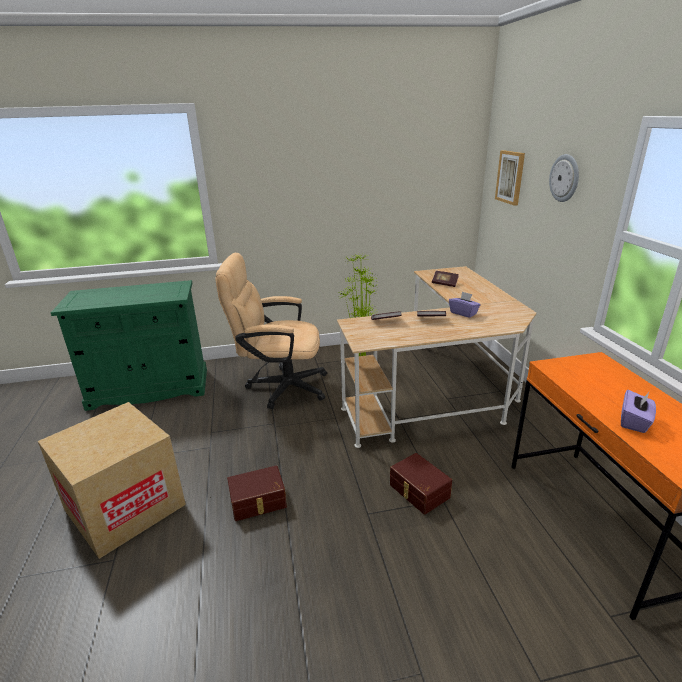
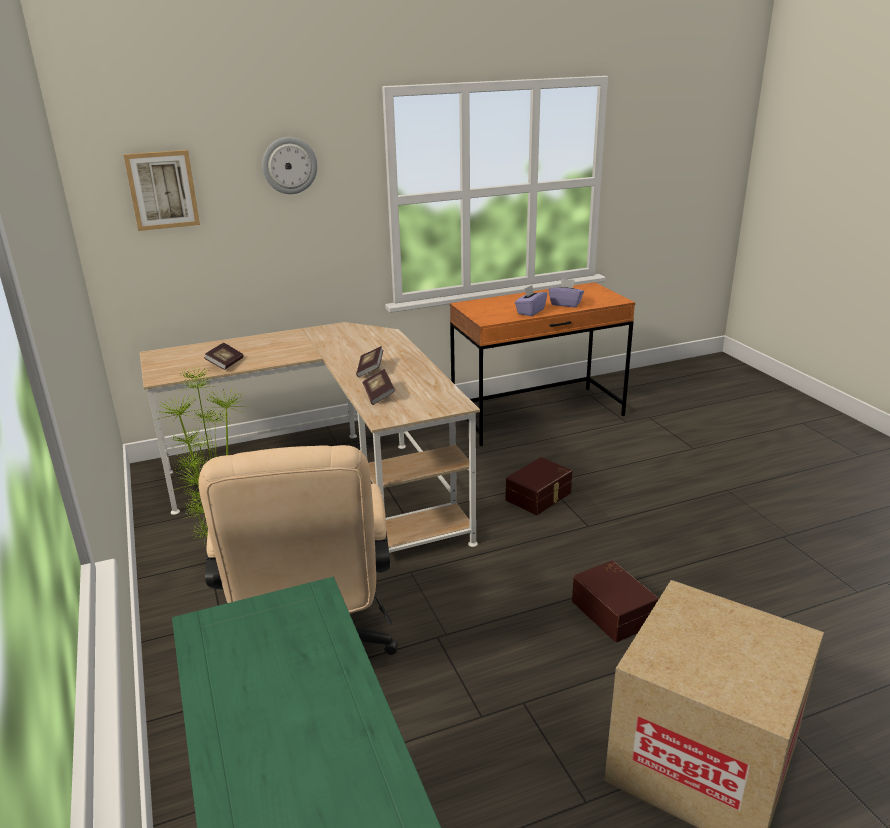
camera: 100 degrees left, 0 degrees up
purple tissue box [449,292,481,318] -> purple tissue box moved to [515,285,547,316]

